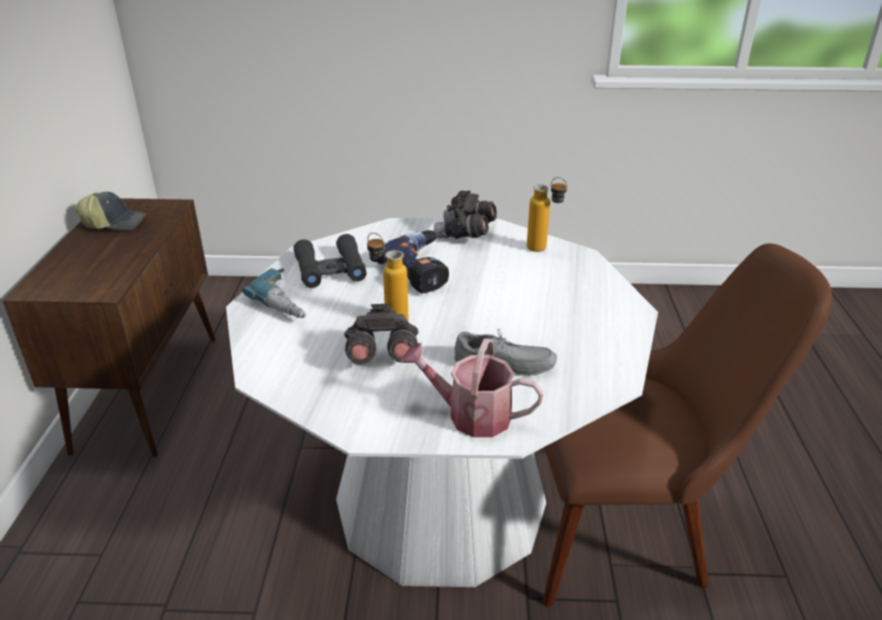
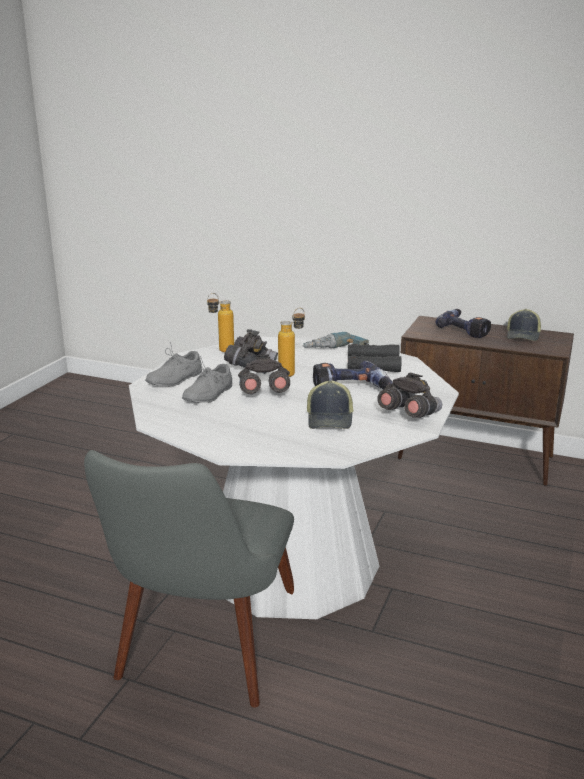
camera: 110 degrees right, 10 degrees down
watering can [401,338,544,437] -> grey shoe [145,342,202,386]
bottle [527,177,567,252] -> bottle moved to [207,293,234,352]
brown chair [543,243,832,607] -> grey chair [84,450,294,707]
none -> grey binoculars [238,354,290,394]
none -> cap [307,380,354,429]
none -> power drill [435,309,491,338]

